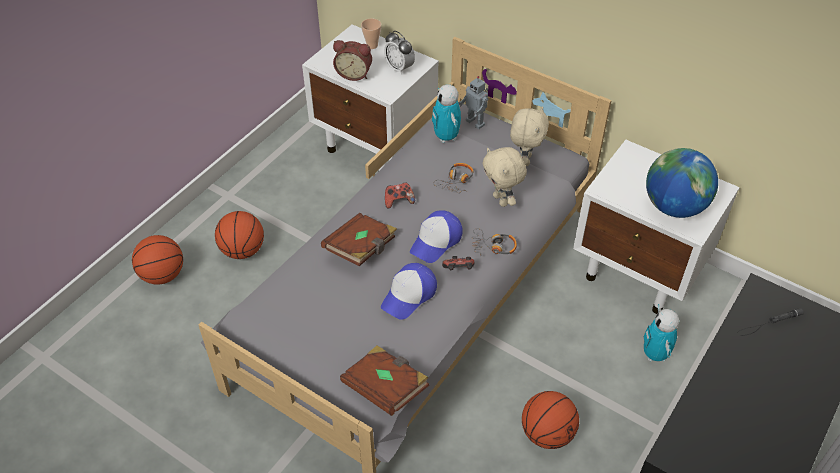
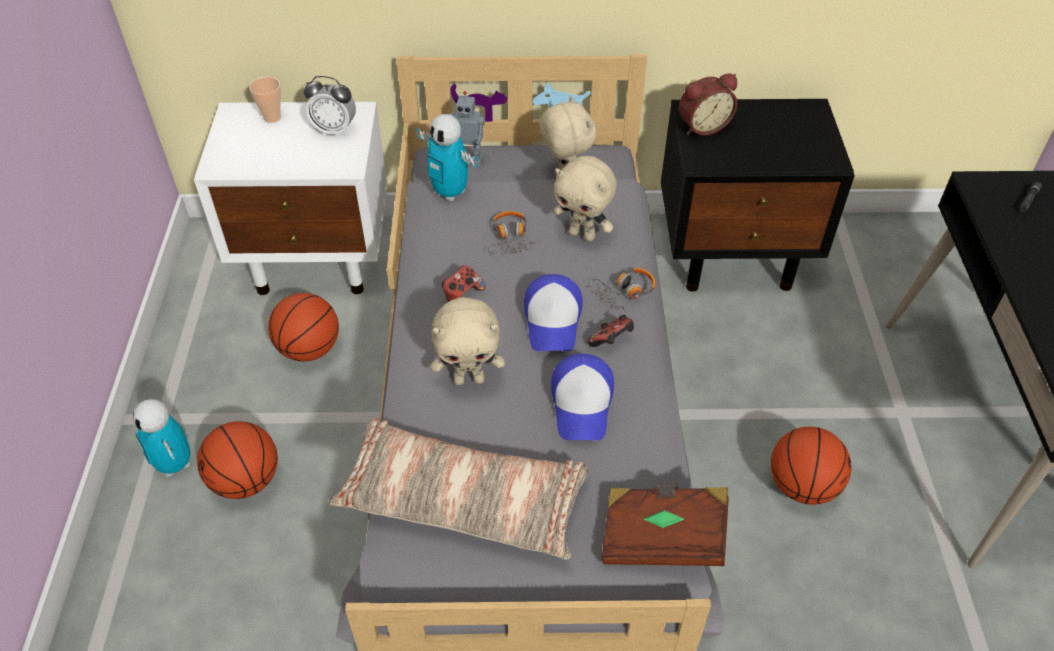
camera: 35 degrees left, 0 degrees up
basketball [132,235,183,285] -> basketball moved to [268,293,339,362]
brown book [321,213,397,266] -> beige plush toy [431,297,505,385]
alarm clock [333,40,372,81] -> alarm clock moved to [679,73,737,136]
white nightstand [573,140,740,314] -> black nightstand [661,99,855,292]
toy robot [643,304,679,361] -> toy robot moved to [133,399,190,477]
globe [646,148,718,218] -> none
none -> pillow [328,418,588,560]

